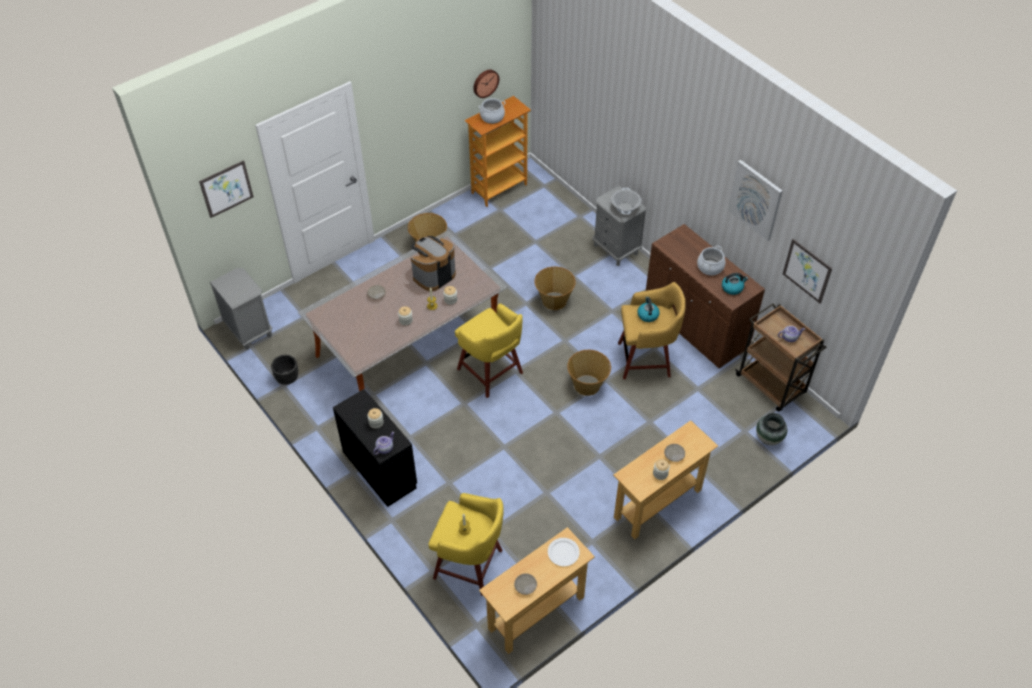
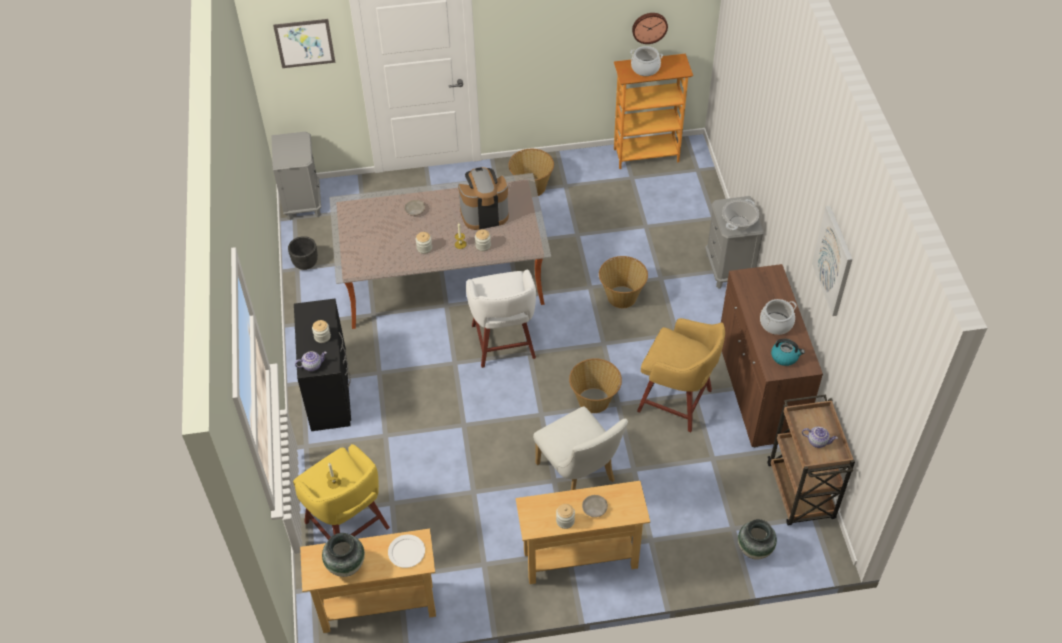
camera: 30 degrees right, 0 degrees up
yellow stool [455,303,523,398] -> white stool [466,269,536,368]
beige plate [514,573,537,595] -> vase [322,533,365,577]
kettle [637,297,660,322] -> none
picture [783,239,832,304] -> none
none -> white chair [533,406,628,490]

